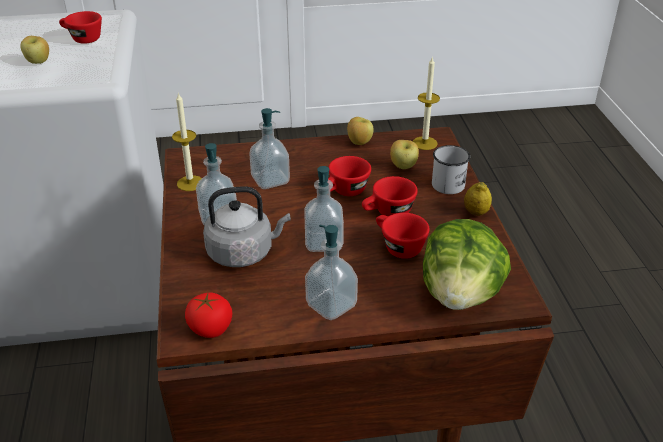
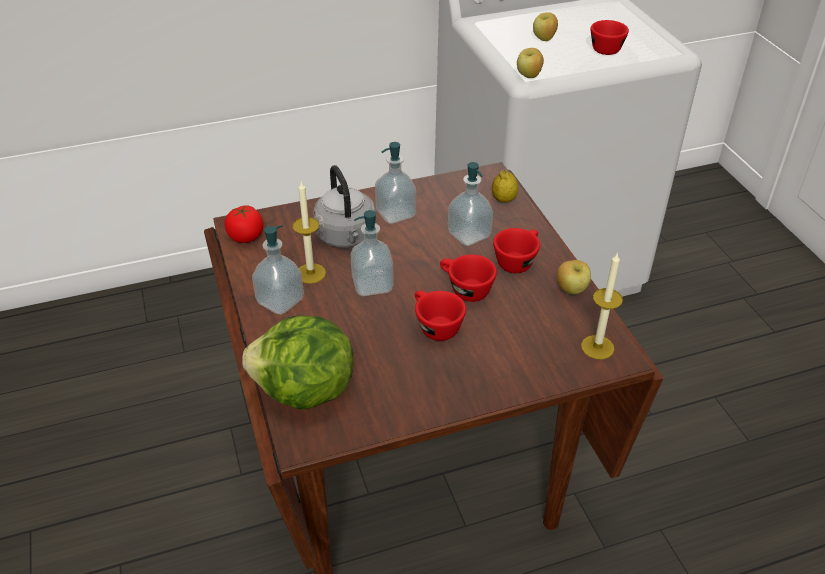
camera: 80 degrees right, 5 degrees up
candle [172,92,202,191] -> candle moved to [292,182,326,284]
red cup [376,213,430,259] -> red cup moved to [493,228,540,273]
apple [390,140,419,169] -> apple moved to [517,48,544,78]
white mug [432,145,470,194] -> none
lemon [464,182,492,216] -> lemon moved to [492,170,518,203]

